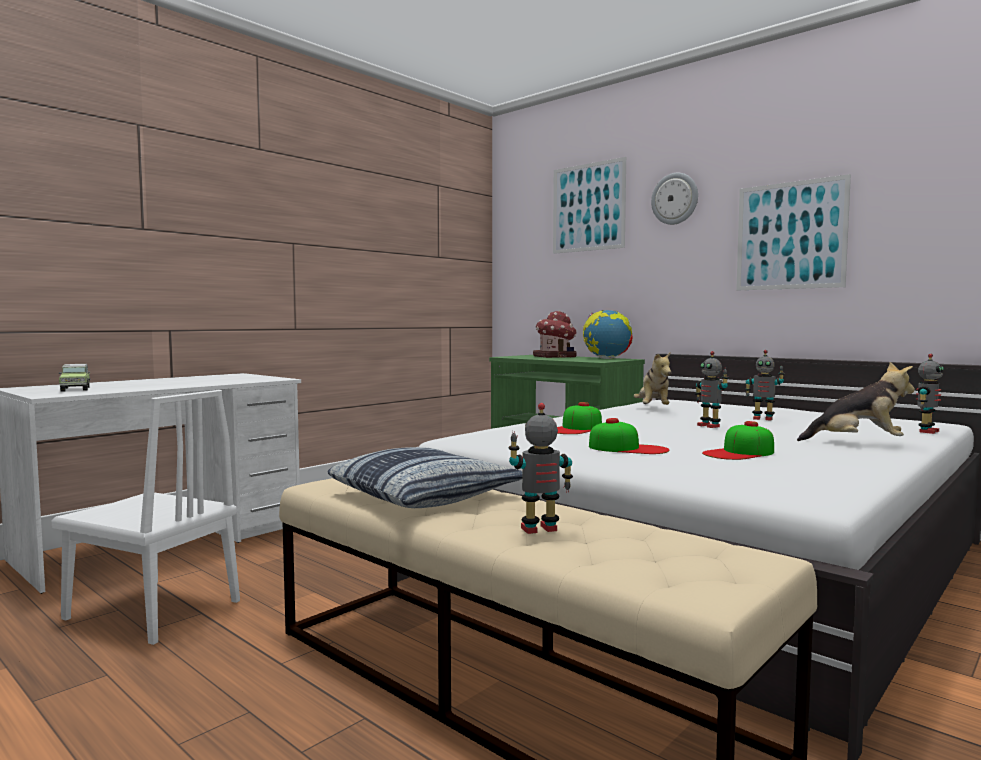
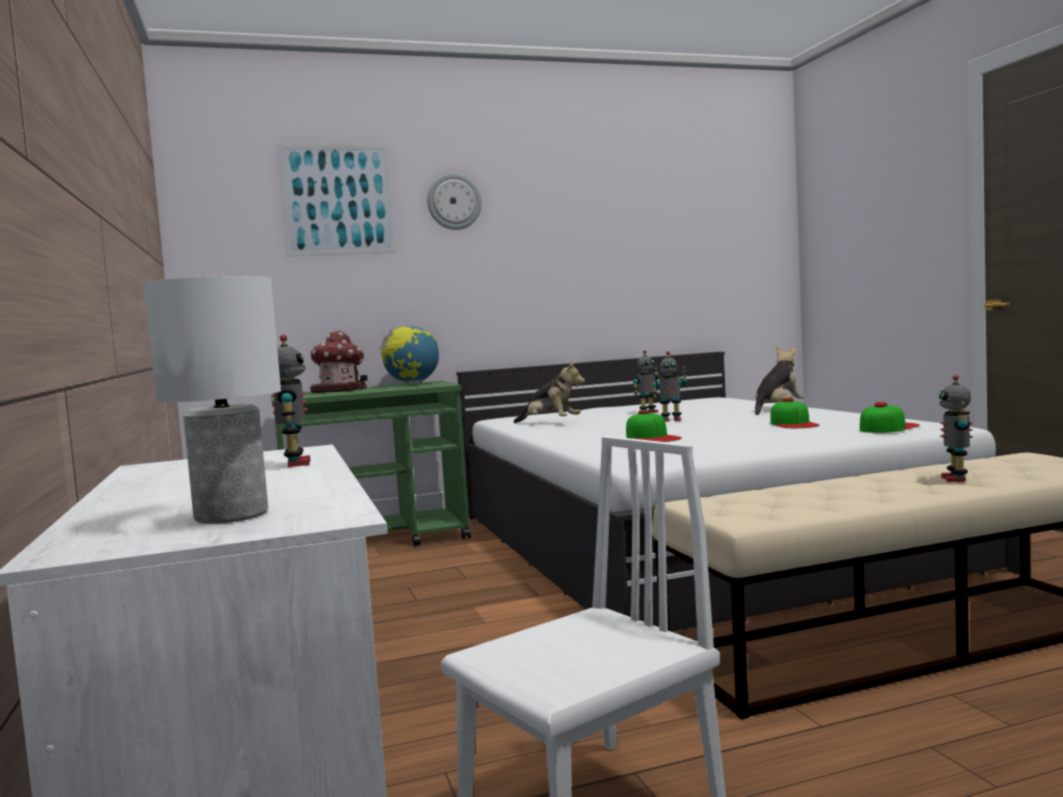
camera: 60 degrees left, 0 degrees up
toy car [59,364,90,392] -> white table lamp [144,276,281,524]
pillow [328,447,522,508] -> none
cap [589,418,670,454] -> cap moved to [860,402,919,433]
picture [736,174,851,290] -> none
toy robot [915,354,944,434] -> toy robot moved to [272,335,310,467]

